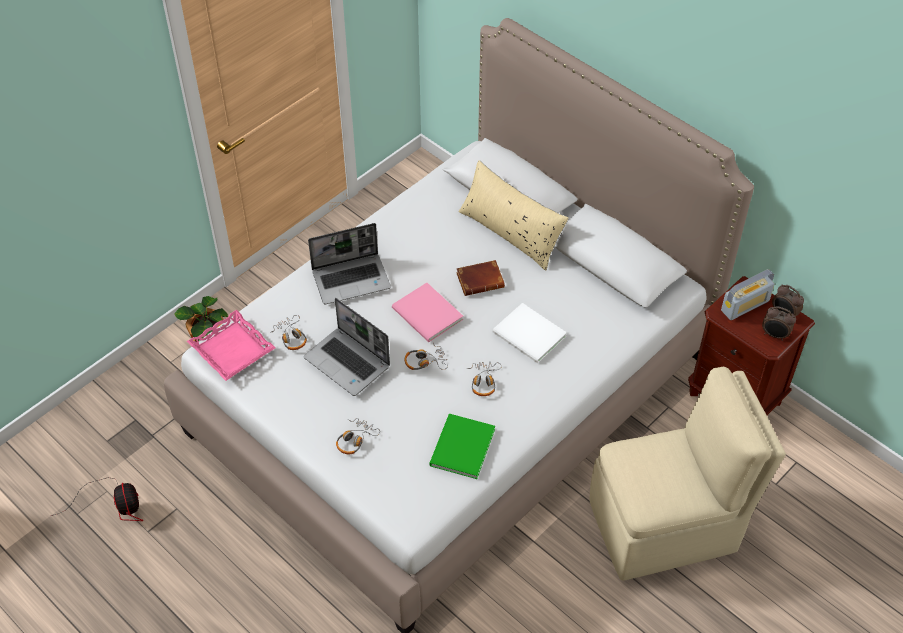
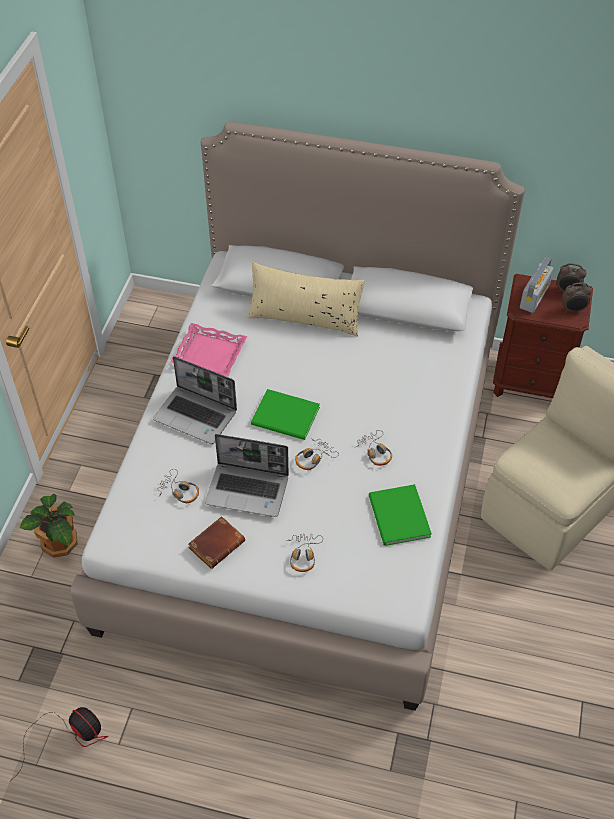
camera: 30 degrees left, 0 degrees up
pink tray [187,310,276,381] -> pink tray moved to [170,323,247,377]
laptop [308,223,391,304] -> laptop turned 75 degrees clockwise [153,356,237,444]
pink book [392,283,463,342] -> green book [251,389,320,440]
brown book [456,260,505,296] -> brown book moved to [188,516,245,569]
white book [493,303,567,363] -> none

